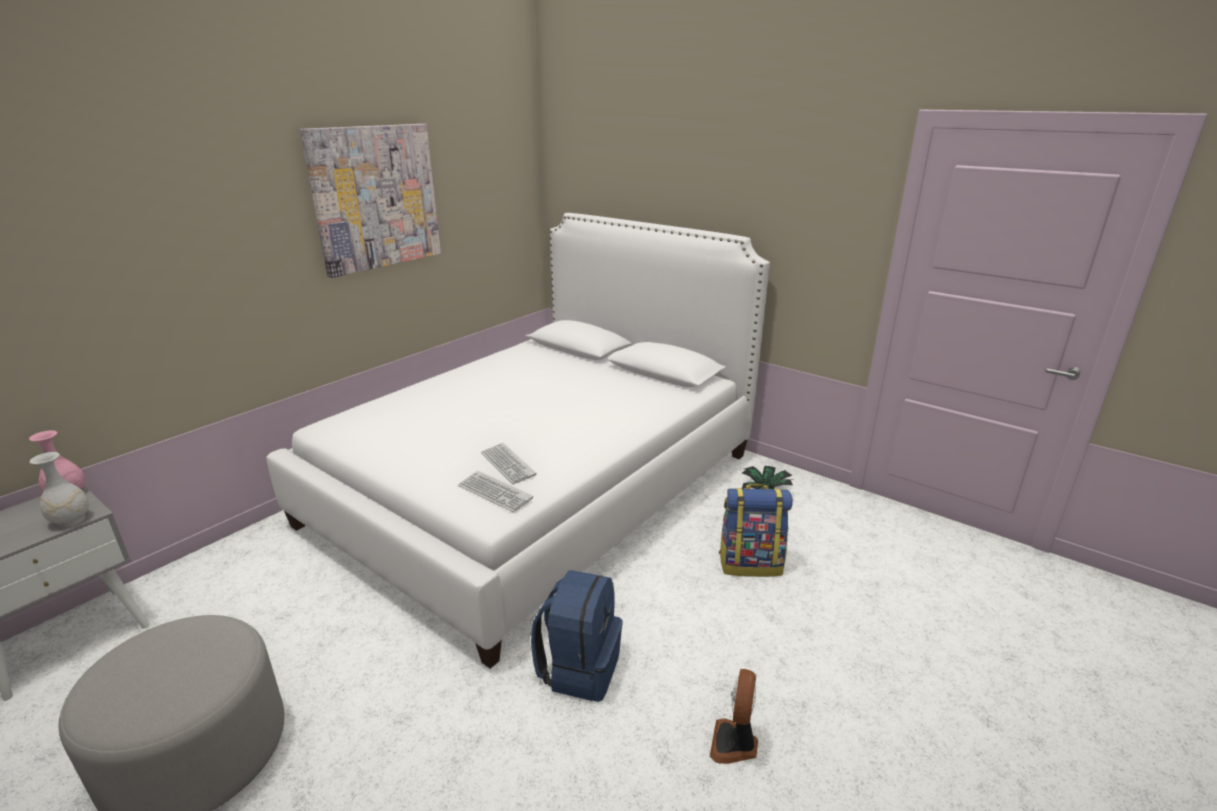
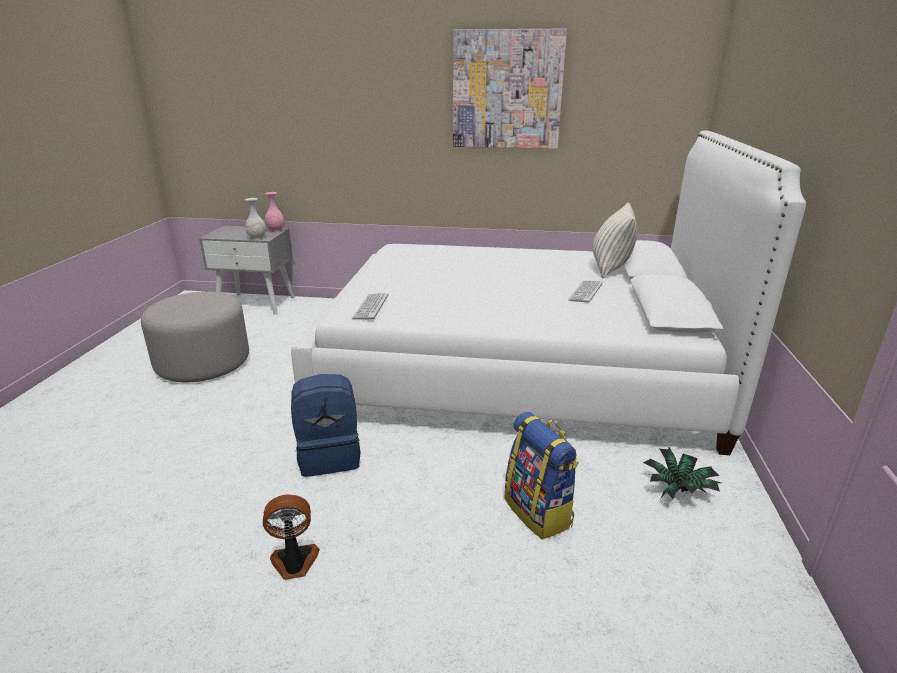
camera: 60 degrees right, 0 degrees up
keyboard [481,443,536,484] -> keyboard moved to [568,280,603,303]
none -> pillow [592,203,638,279]

